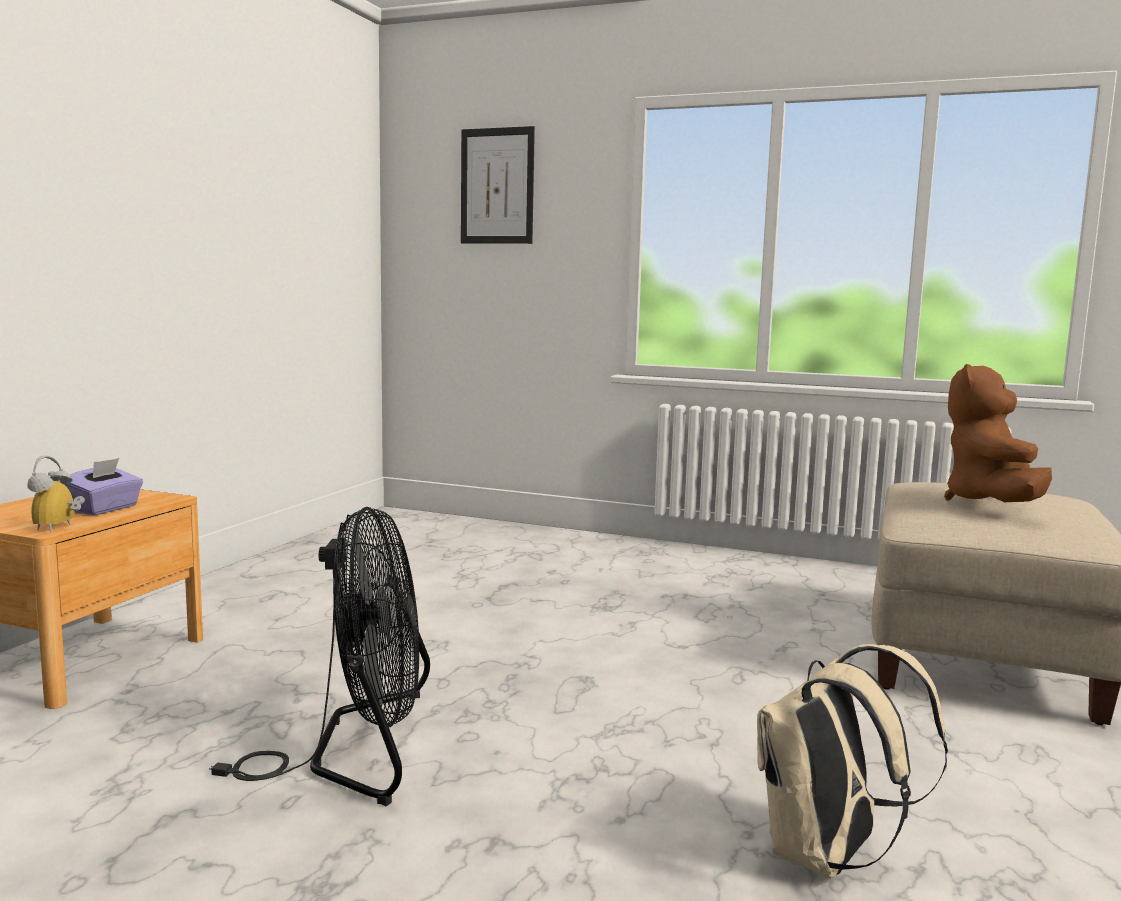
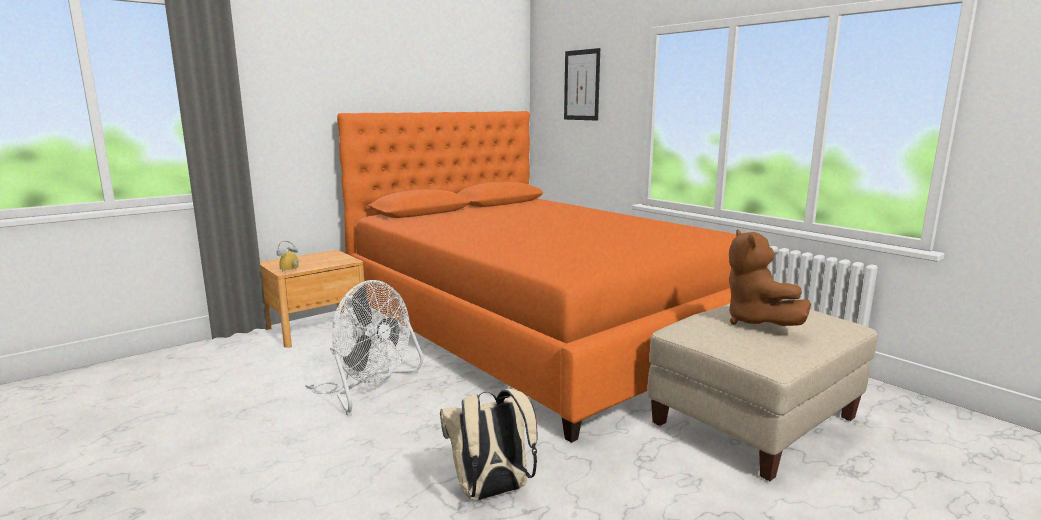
camera: 30 degrees right, 5 degrees up
purple tissue box [64,458,143,515] -> none
black fan [209,507,430,807] -> white fan [305,280,423,416]
brown plush toy [944,364,1052,502] -> brown plush toy turned 60 degrees counterclockwise [729,229,811,326]
none -> orange bed [337,111,736,443]

